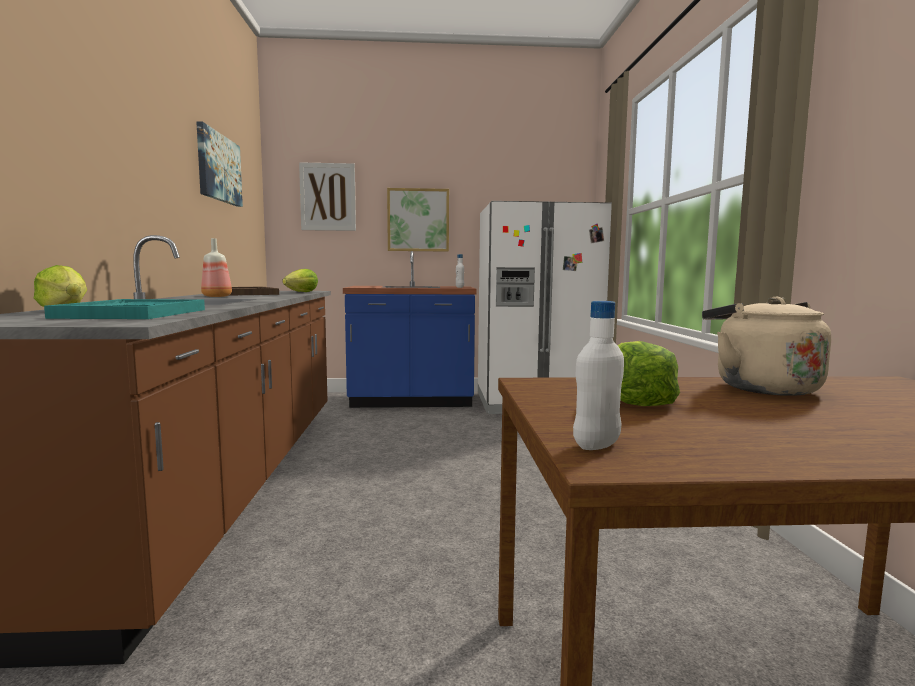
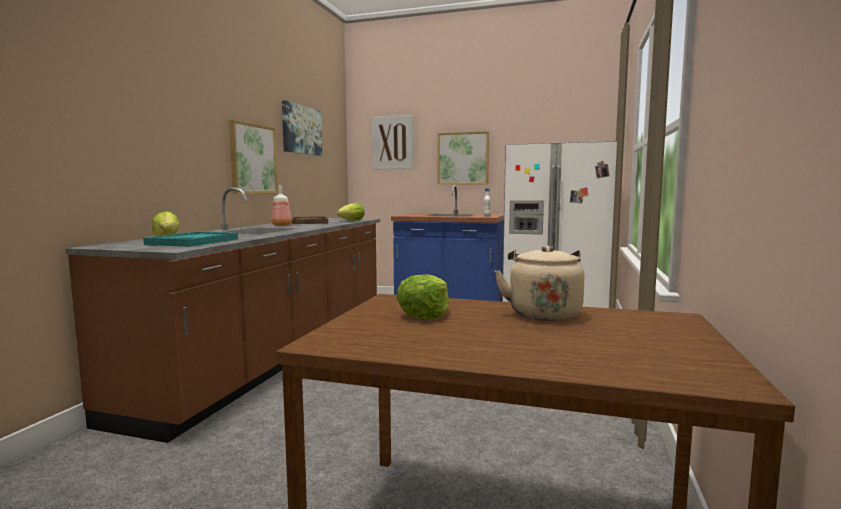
camera: 20 degrees right, 0 degrees up
white bottle [573,301,624,450] -> none
none -> picture [229,120,278,194]

